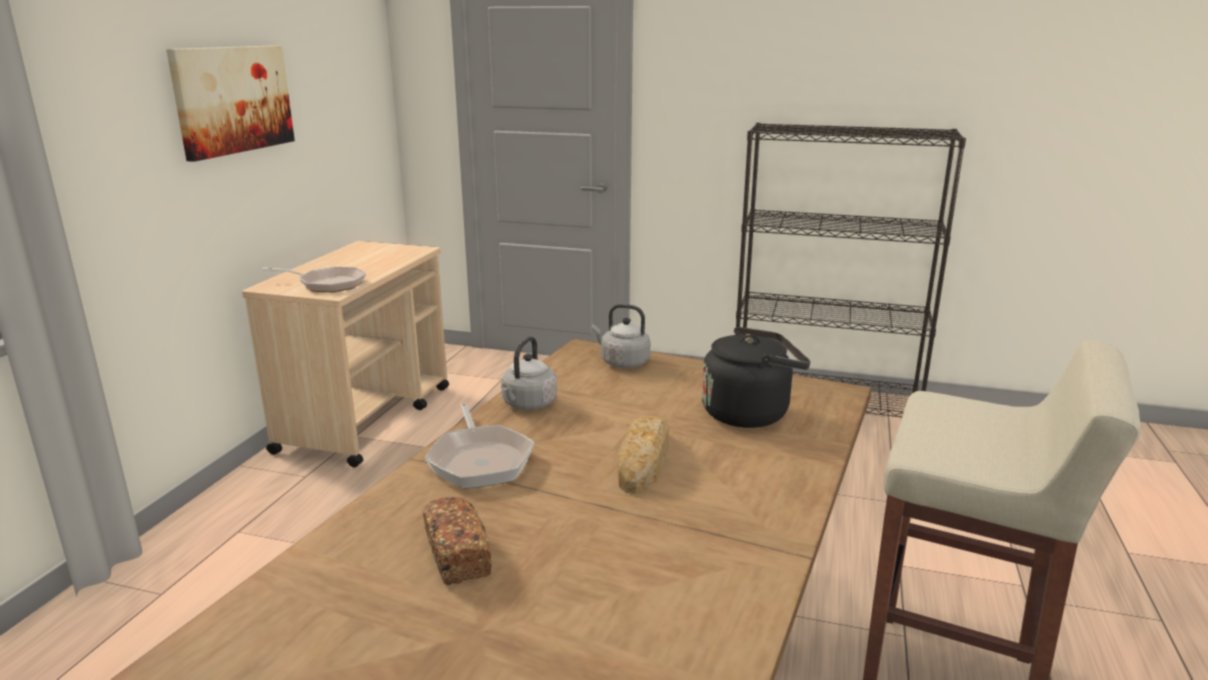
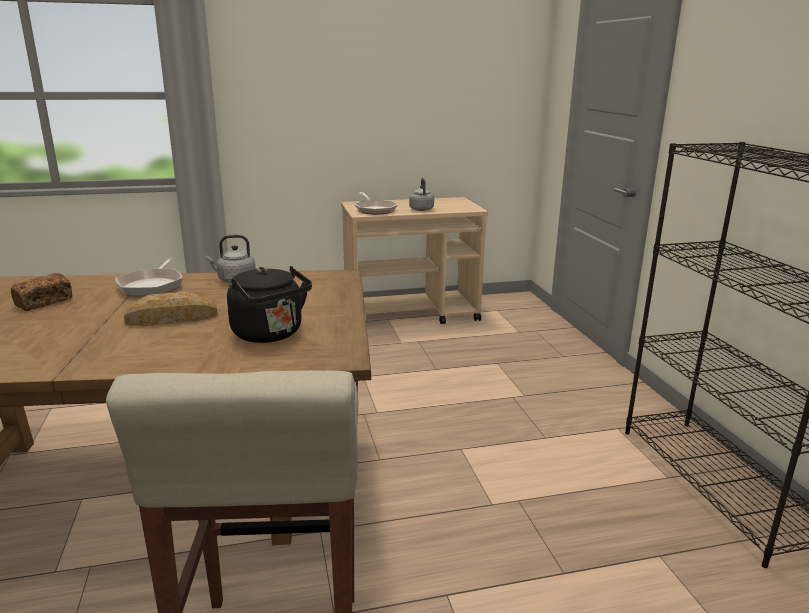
camera: 60 degrees right, 0 degrees up
picture [166,45,295,162] -> none
frying pan [425,403,535,489] -> frying pan turned 45 degrees counterclockwise [115,258,183,296]
grey kettle [592,304,651,368] -> grey kettle moved to [409,178,434,211]

